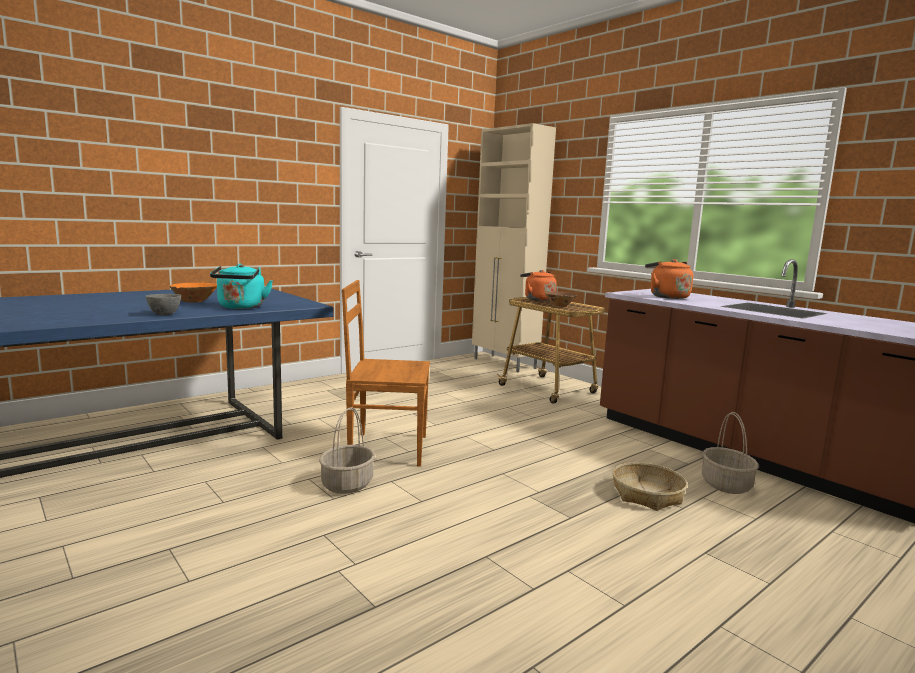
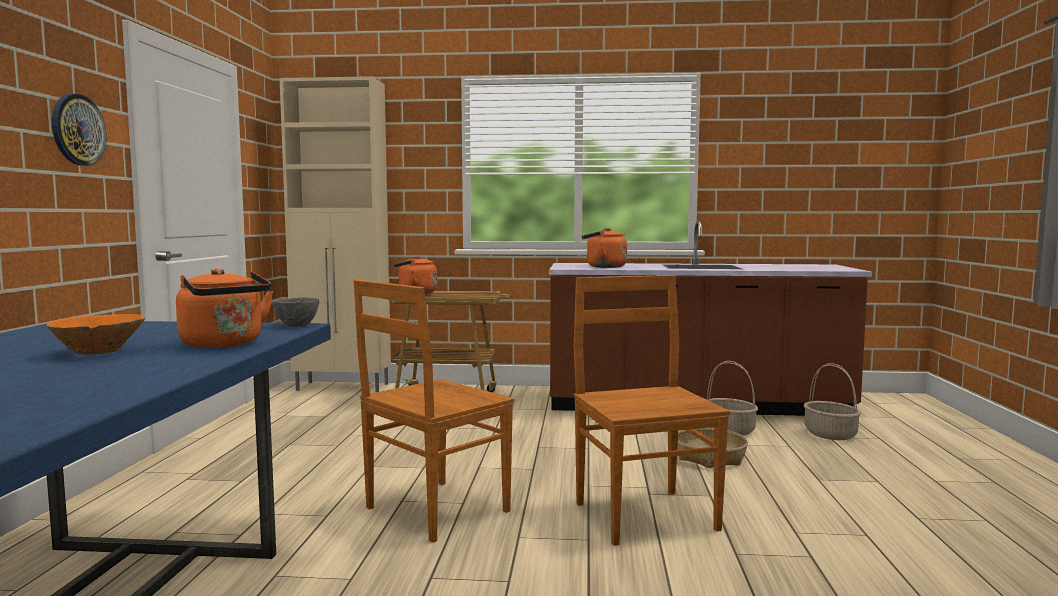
camera: 45 degrees left, 5 degrees down
grey bowl [145,294,181,316] -> grey bowl moved to [272,297,319,327]
turquoise kettle [210,264,273,309] -> orange kettle [176,268,273,348]
basket [319,407,375,494] -> basket moved to [803,363,861,440]
brown bowl [545,291,577,307] -> none
none -> wall clock [52,94,107,166]
none -> brown chair [574,275,730,546]

